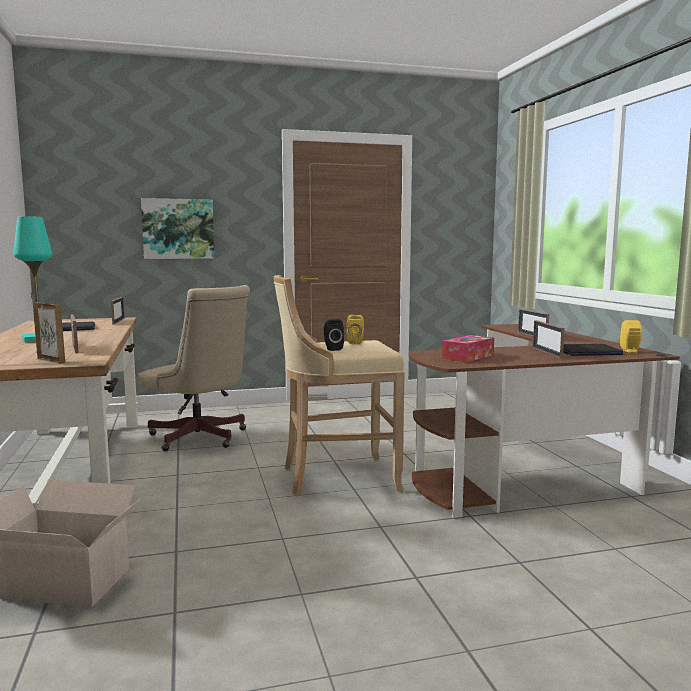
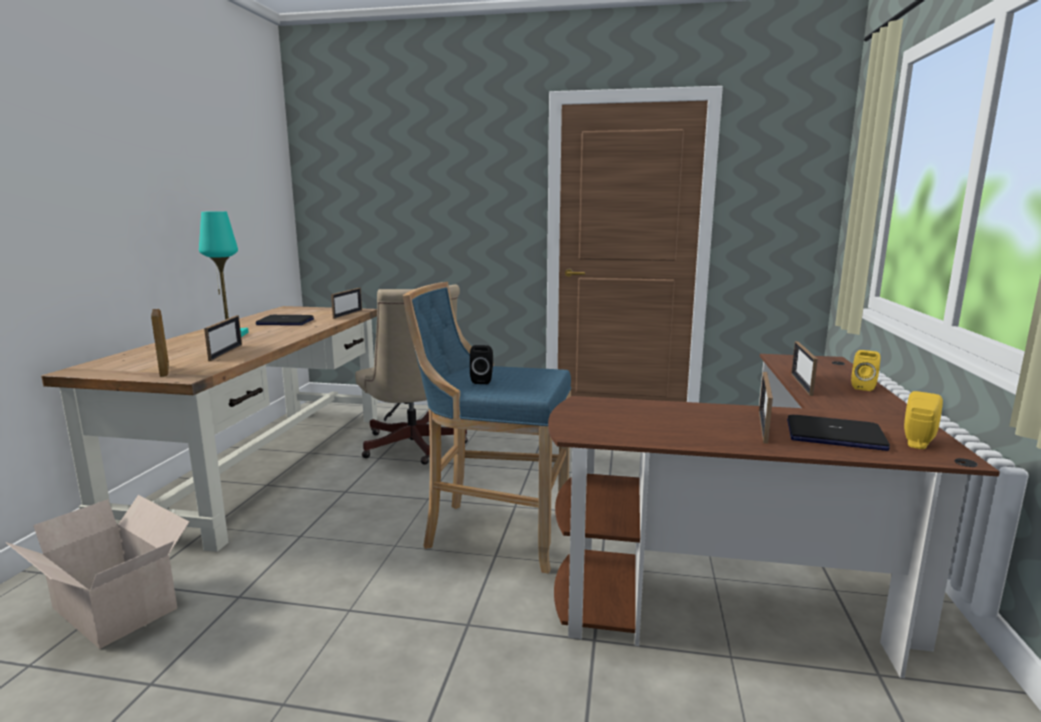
camera: 25 degrees right, 5 degrees up
picture [141,198,215,259] -> none
beige stool [274,275,405,495] -> blue stool [403,282,571,574]
yellow speaker [347,315,364,344] -> yellow speaker moved to [851,350,880,391]
tissue box [442,335,494,362] -> none

